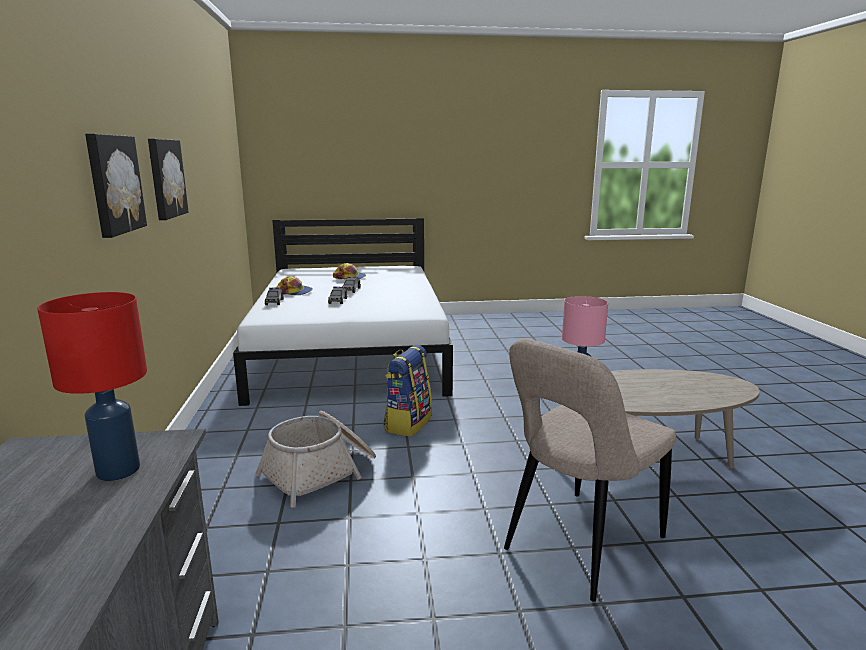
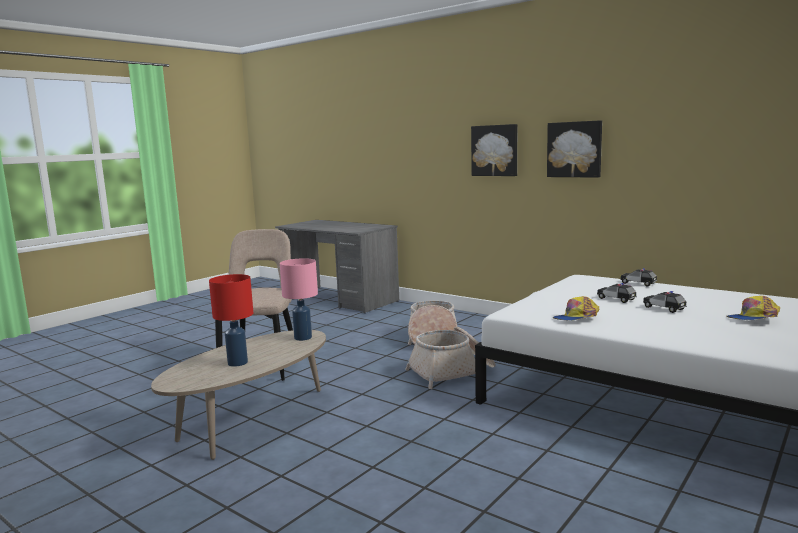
camera: 135 degrees right, 5 degrees down
red table lamp [37,292,147,481] -> red table lamp moved to [209,274,253,367]
cap [275,276,313,295] -> cap moved to [552,296,599,321]
backpack [384,345,432,437] -> basket [405,326,495,389]

